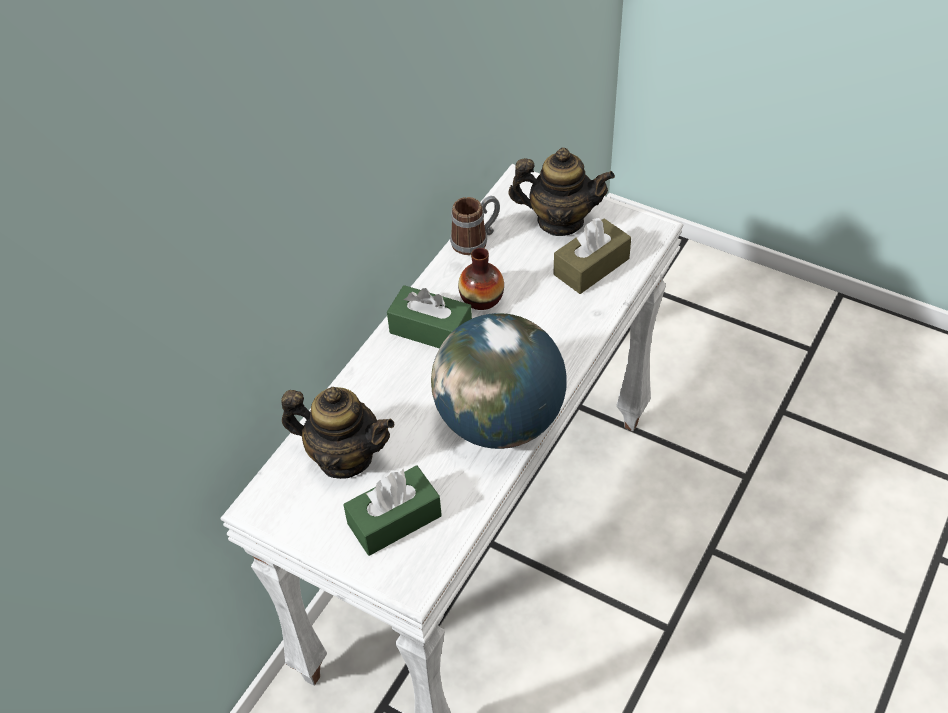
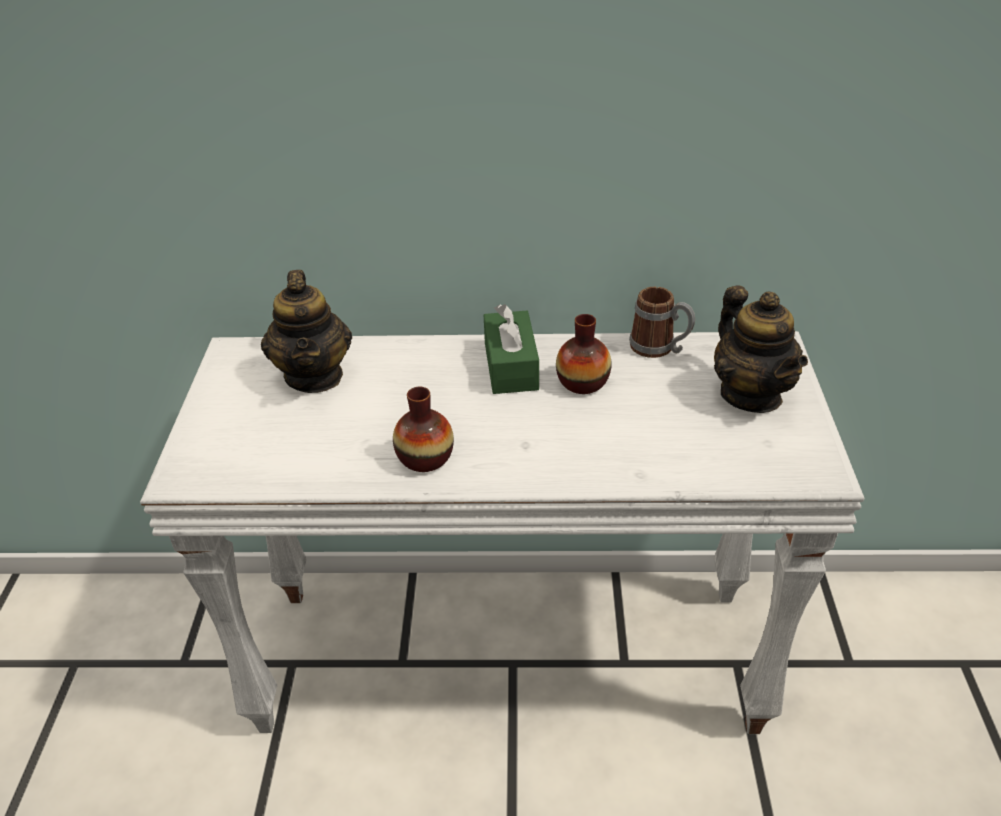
camera: 60 degrees right, 10 degrees down
green tissue box [343,466,442,556] -> none
globe [431,313,567,449] -> vase [393,387,454,472]
brown tissue box [554,218,631,294] -> none

